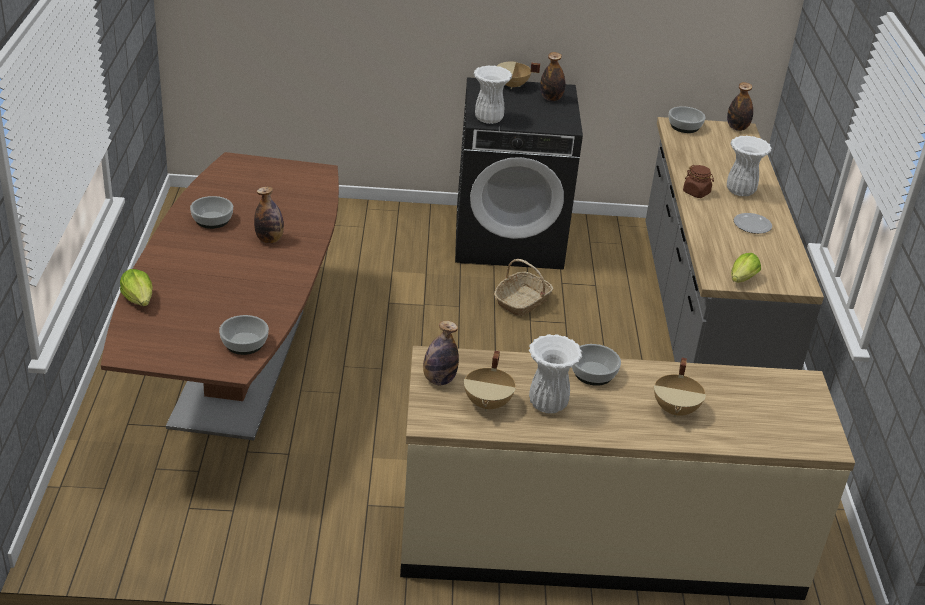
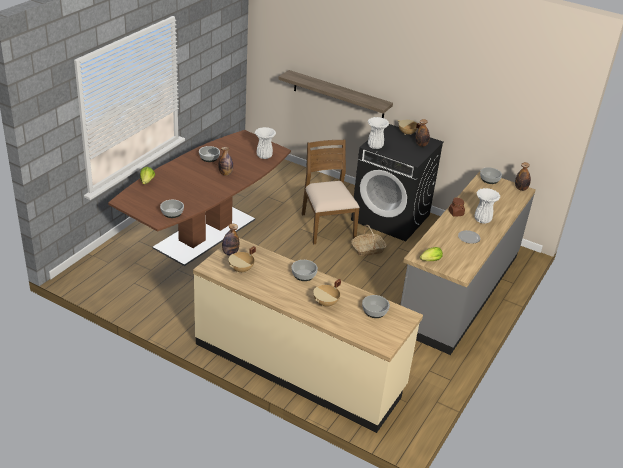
camera: 30 degrees right, 0 degrees up
white vase [529,334,582,413] -> white vase moved to [255,127,276,159]
none -> shelf [278,70,393,118]
none -> brown chair [302,139,360,244]
none -> bowl [362,295,390,318]

